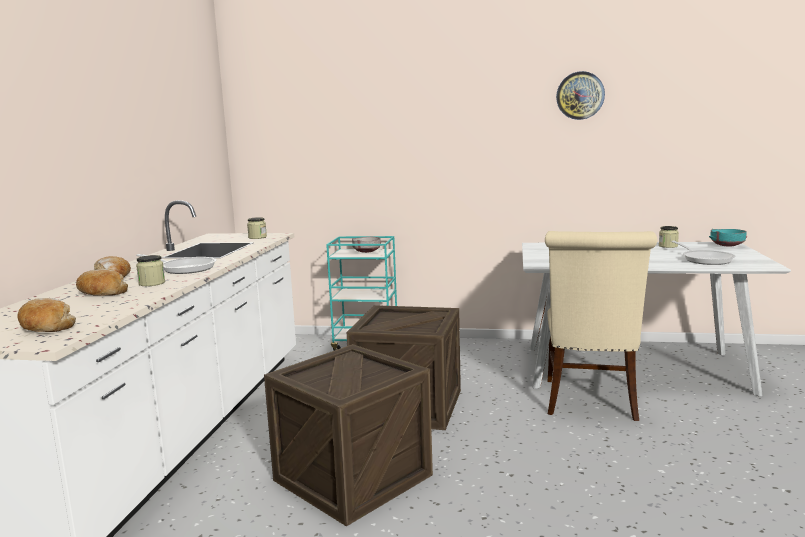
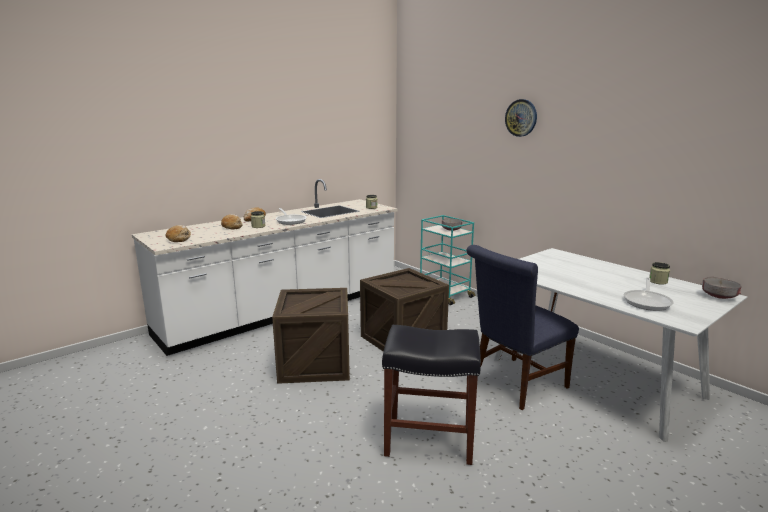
camera: 40 degrees right, 5 degrees up
beige chair [545,231,657,421] -> blue chair [467,245,579,410]
wall clock [556,71,605,120] -> wall clock moved to [505,99,537,137]
turquoise bowl [709,229,747,246] -> grey bowl [701,276,741,299]
none -> black stool [382,325,481,465]

